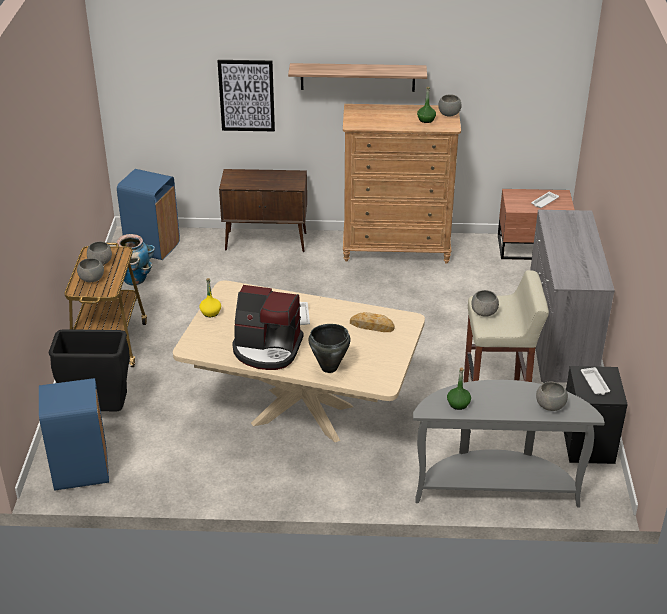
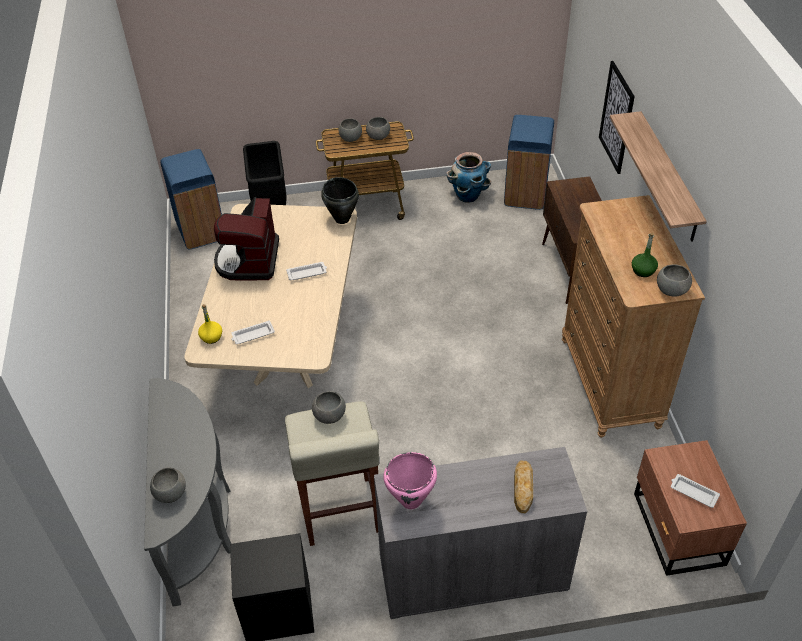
camera: 80 degrees right, 10 degrees up
yellow bottle [199,278,221,317] -> yellow bottle moved to [198,304,222,344]
black cooking pot [308,324,351,373] -> black cooking pot moved to [321,177,359,224]
bread [350,312,395,332] -> bread moved to [514,461,533,513]
green bottle [447,367,471,410] -> none
white tray [581,367,610,395] -> white tray moved to [231,320,275,344]
none -> pink cooking pot [383,452,437,509]

